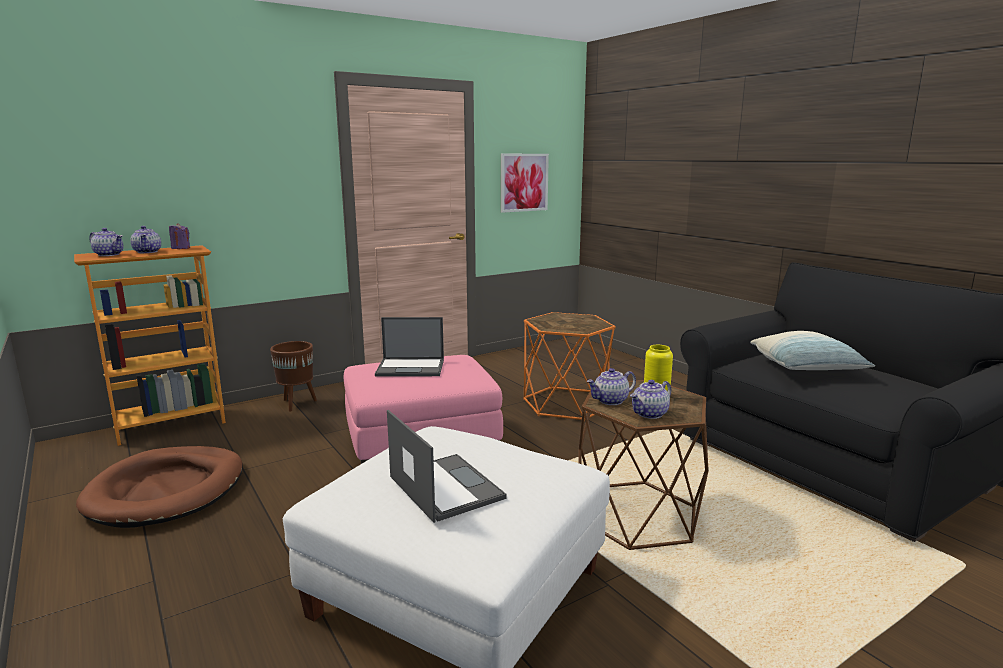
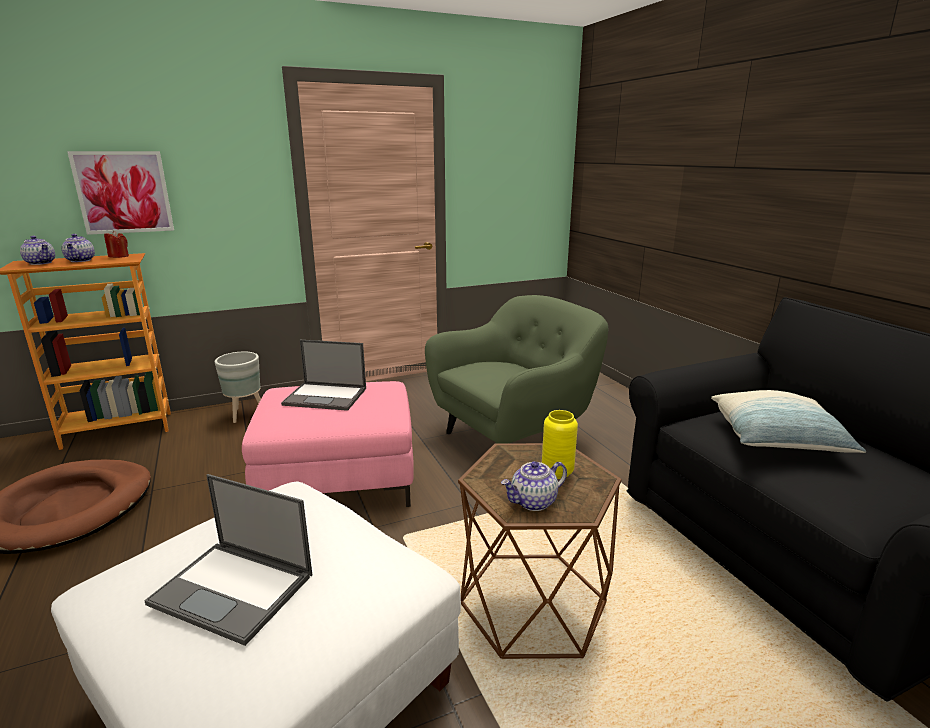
camera: 10 degrees right, 5 degrees up
purple candle [169,223,190,249] -> red candle [104,231,129,258]
brown planter [270,341,317,412] -> grey planter [215,352,261,423]
laptop [387,410,507,523] -> laptop turned 135 degrees clockwise [144,474,312,646]
picture [501,154,549,213] -> picture moved to [67,151,174,235]
orange side table [523,312,616,421] -> green armchair [425,295,608,444]
teapot [586,368,636,405] -> none

